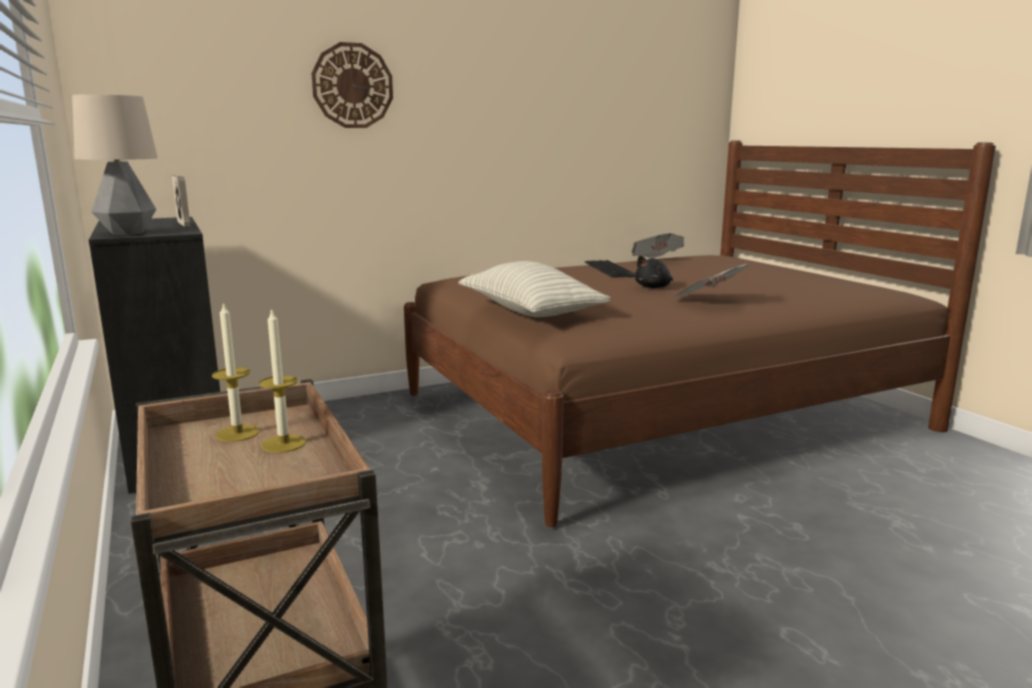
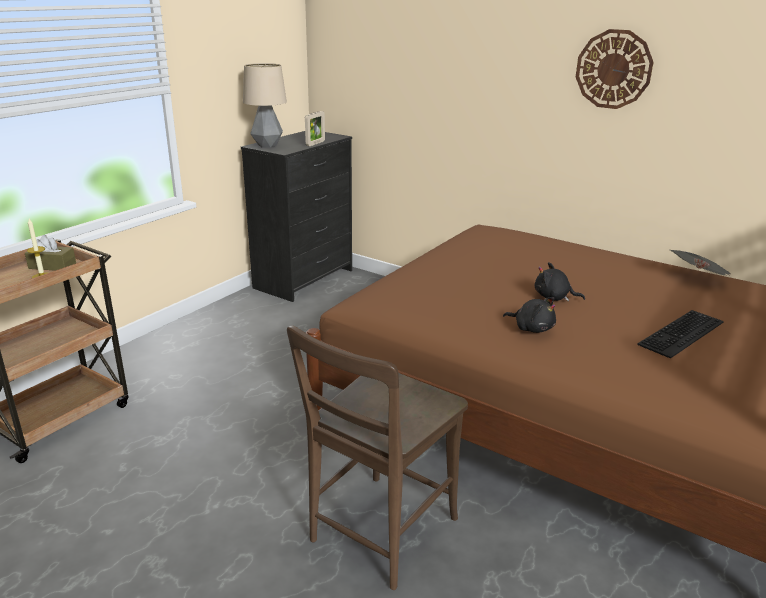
camera: 60 degrees right, 10 degrees up
candle [212,302,259,442] -> brown tissue box [25,235,76,271]
wall clock [311,42,393,128] -> wall clock moved to [576,29,654,109]
pillow [458,261,611,317] -> none
keyboard [585,260,635,278] -> keyboard moved to [637,310,724,359]
newspaper [673,264,750,297] -> black plush toy [503,297,556,333]
none -> brown chair [287,325,468,590]

